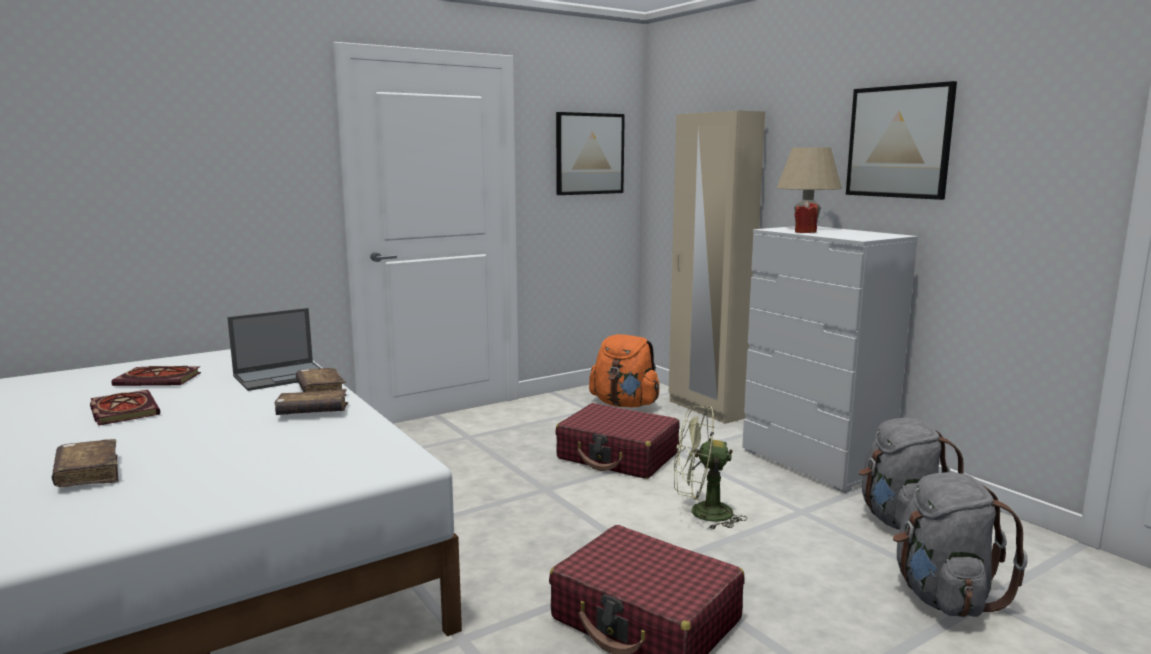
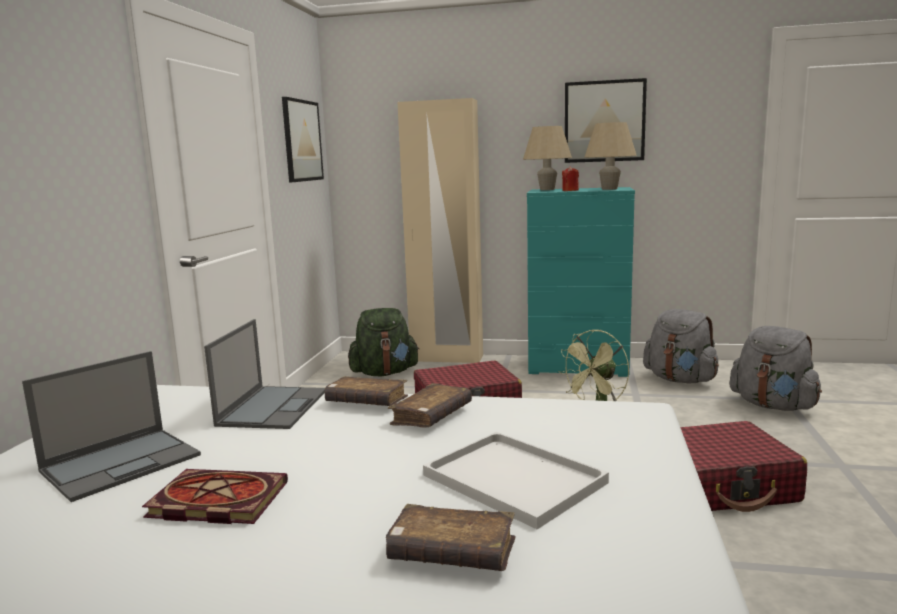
camera: 45 degrees left, 0 degrees up
book [111,366,201,386] -> laptop [22,351,201,502]
orange backpack [589,334,660,407] -> green backpack [348,308,420,377]
white dresser [742,226,918,493] -> turquoise dresser [527,187,635,377]
none -> white tray [423,432,609,529]
none -> beige table lamp [585,122,637,190]

